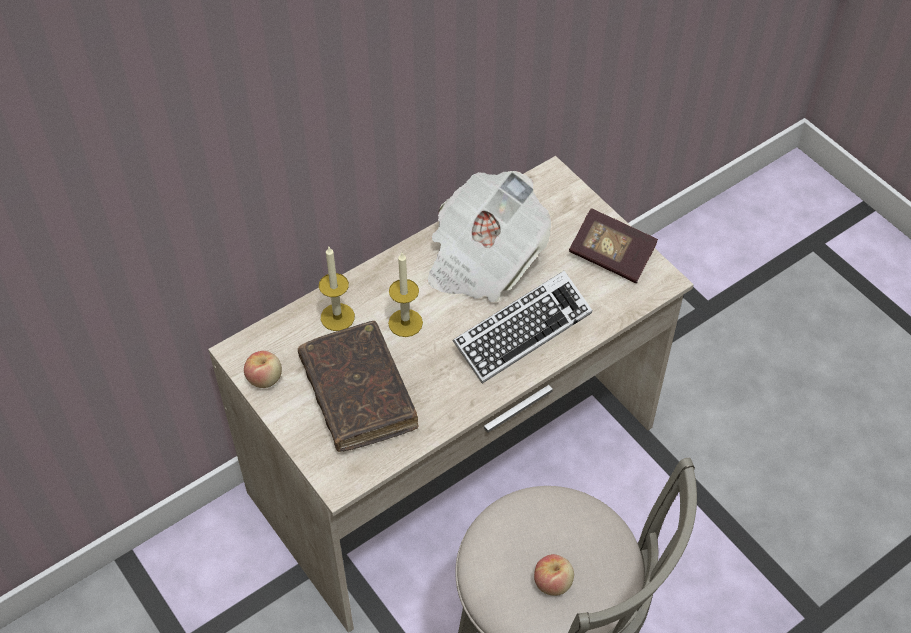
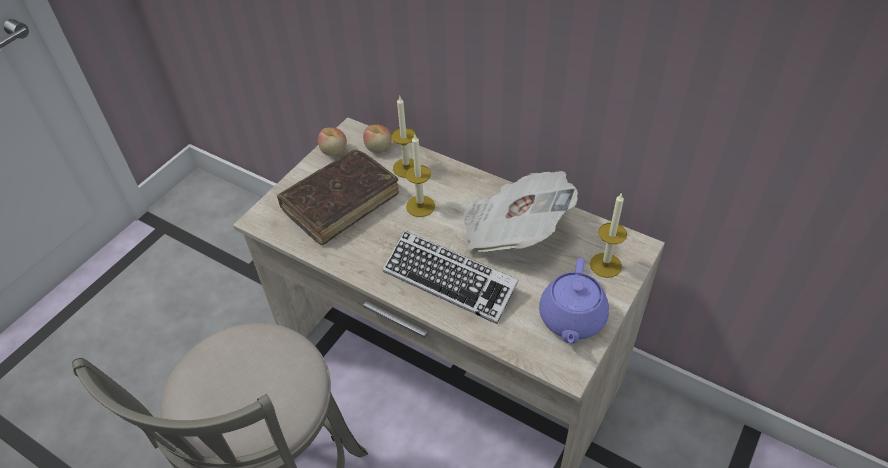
camera: 70 degrees right, 5 degrees down
apple [534,554,574,596] -> apple moved to [363,125,392,153]
book [569,208,658,283] -> purple teapot [539,258,609,343]
none -> candle [590,194,627,278]

